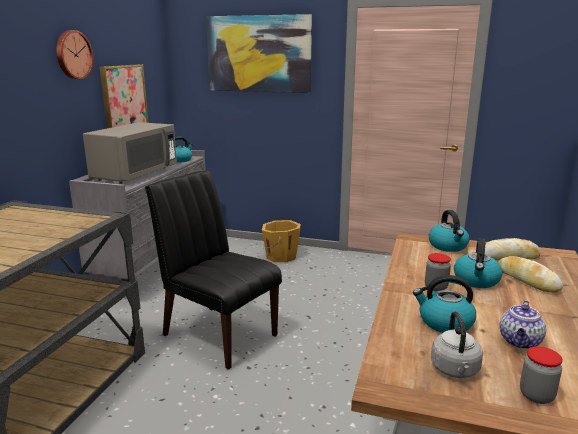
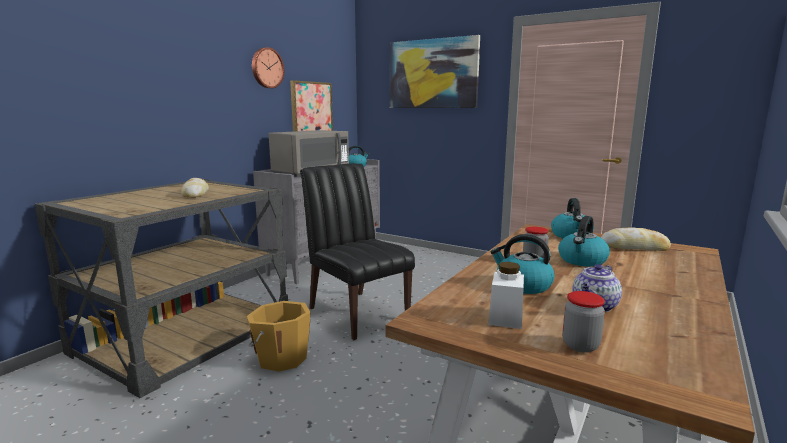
camera: 15 degrees right, 5 degrees down
orange bucket [262,220,301,262] -> orange bucket moved to [247,301,311,372]
grey kettle [431,311,483,378] -> white jar [488,262,524,329]
bread [498,256,563,293] -> bread moved to [181,178,209,198]

